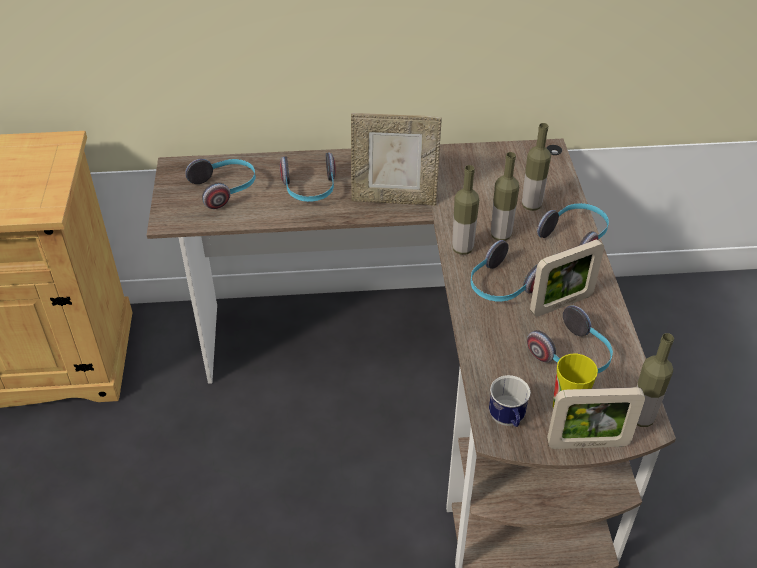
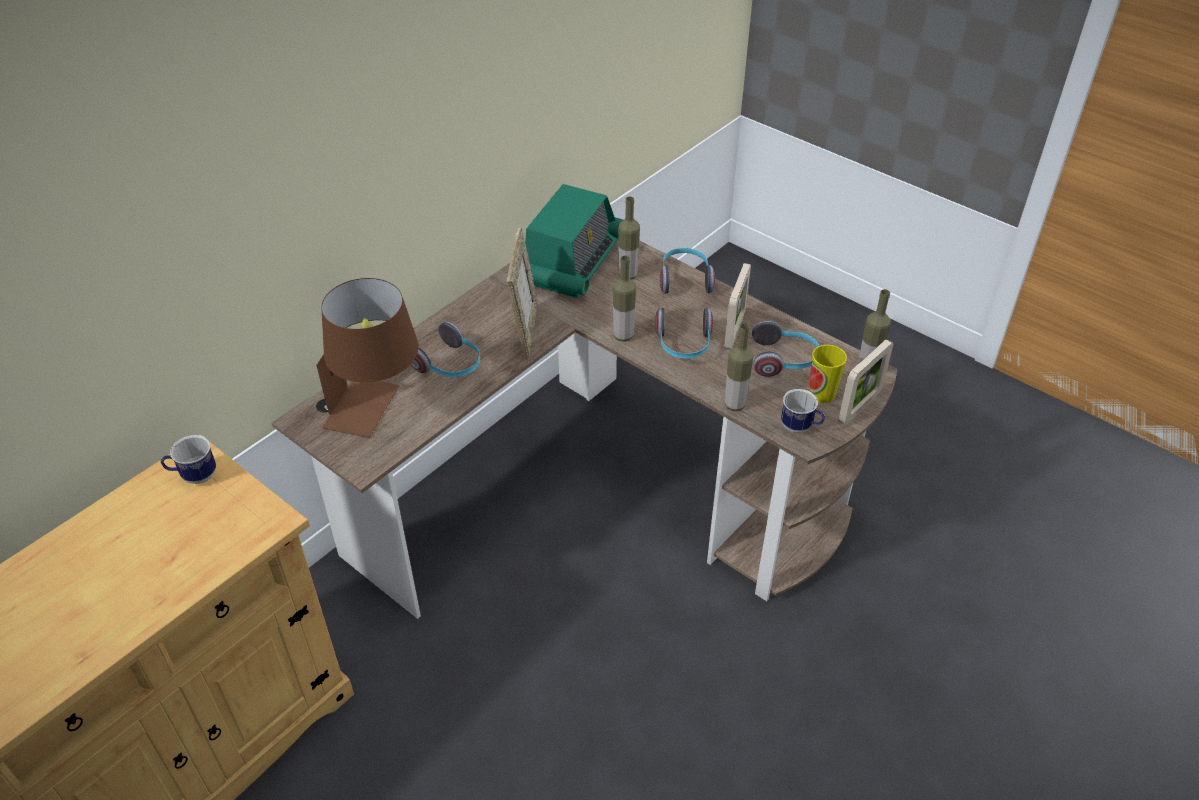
camera: 45 degrees left, 0 degrees up
headphones [185,159,256,209] -> brown table lamp [316,278,419,438]
picture frame [351,113,442,206] -> picture frame turned 45 degrees counterclockwise [506,227,538,359]
bottle [491,152,519,241] -> bottle moved to [725,323,754,411]
none -> mug [161,435,216,484]
none -> radio [525,184,623,298]

